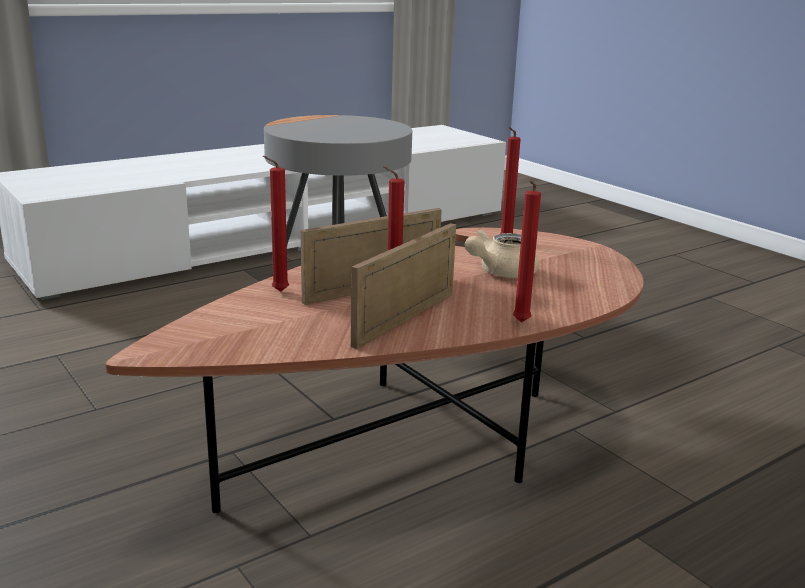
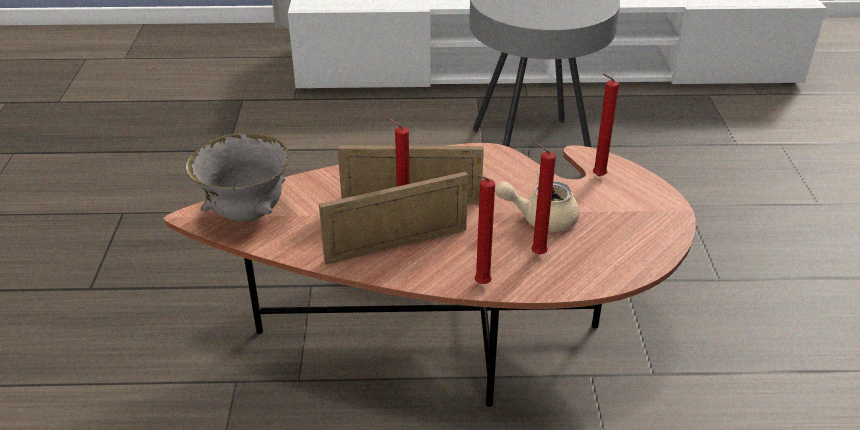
camera: 35 degrees right, 15 degrees up
red candle [263,156,289,292] -> red candle moved to [531,143,556,254]
none -> grey bowl [185,133,290,222]

